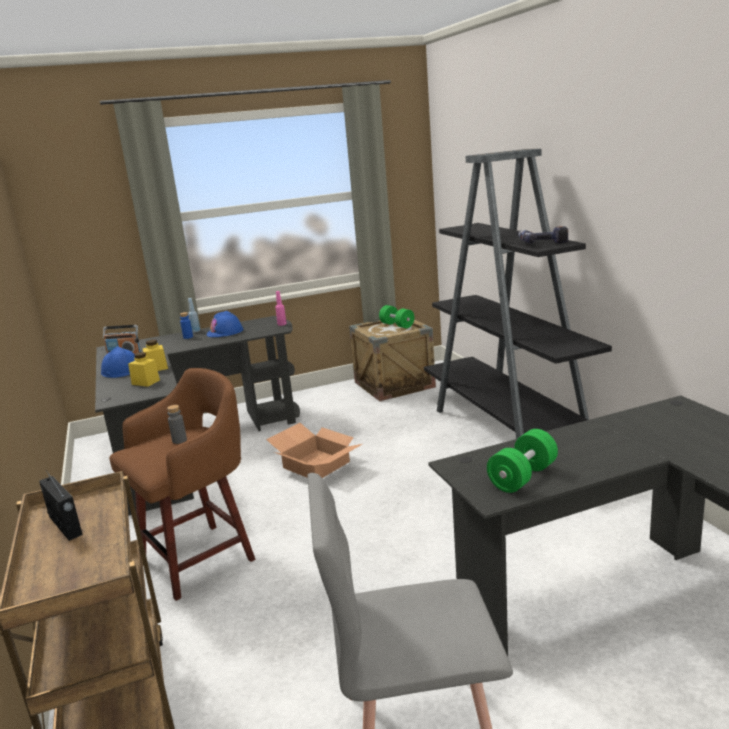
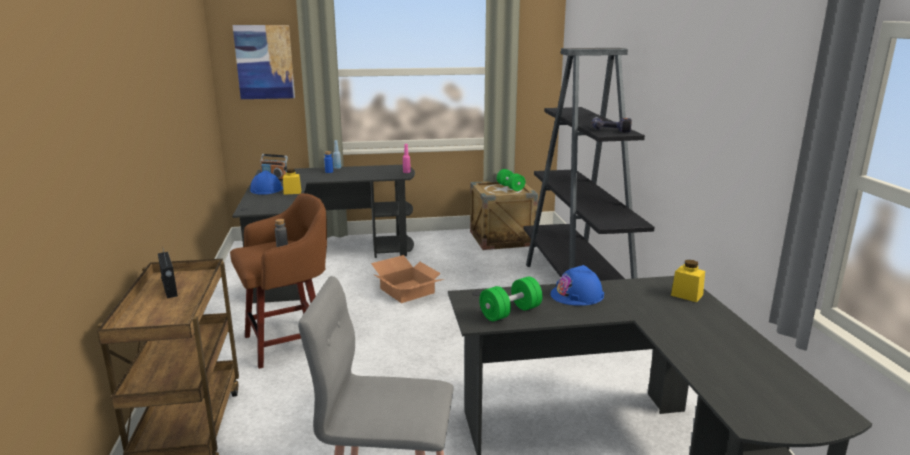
camera: 10 degrees right, 0 degrees up
yellow jar [128,352,160,387] -> yellow jar moved to [671,260,705,302]
blue hard hat [207,311,244,337] -> blue hard hat moved to [551,265,604,306]
none -> picture [233,25,295,99]

